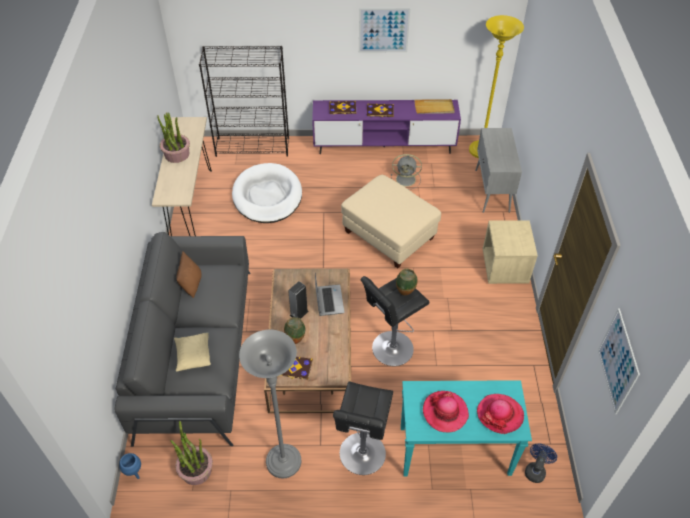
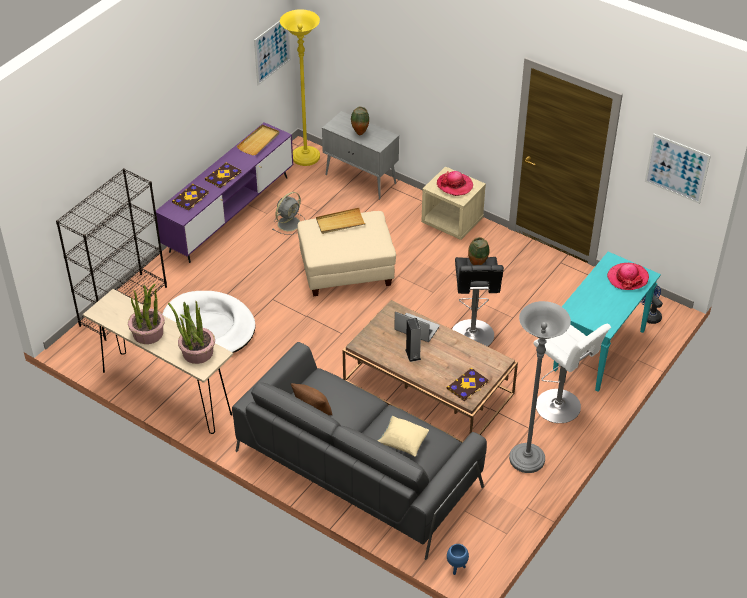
camera: 55 degrees left, 5 degrees down
potted plant [170,421,213,485] -> potted plant moved to [168,301,215,364]
vase [284,317,305,344] -> vase moved to [351,107,369,135]
black stool [333,382,393,475] -> white stool [534,324,611,423]
picture [359,8,410,52] -> picture moved to [254,21,291,85]
hat [423,391,469,432] -> hat moved to [437,171,473,196]
none -> beige tray [316,208,365,234]

